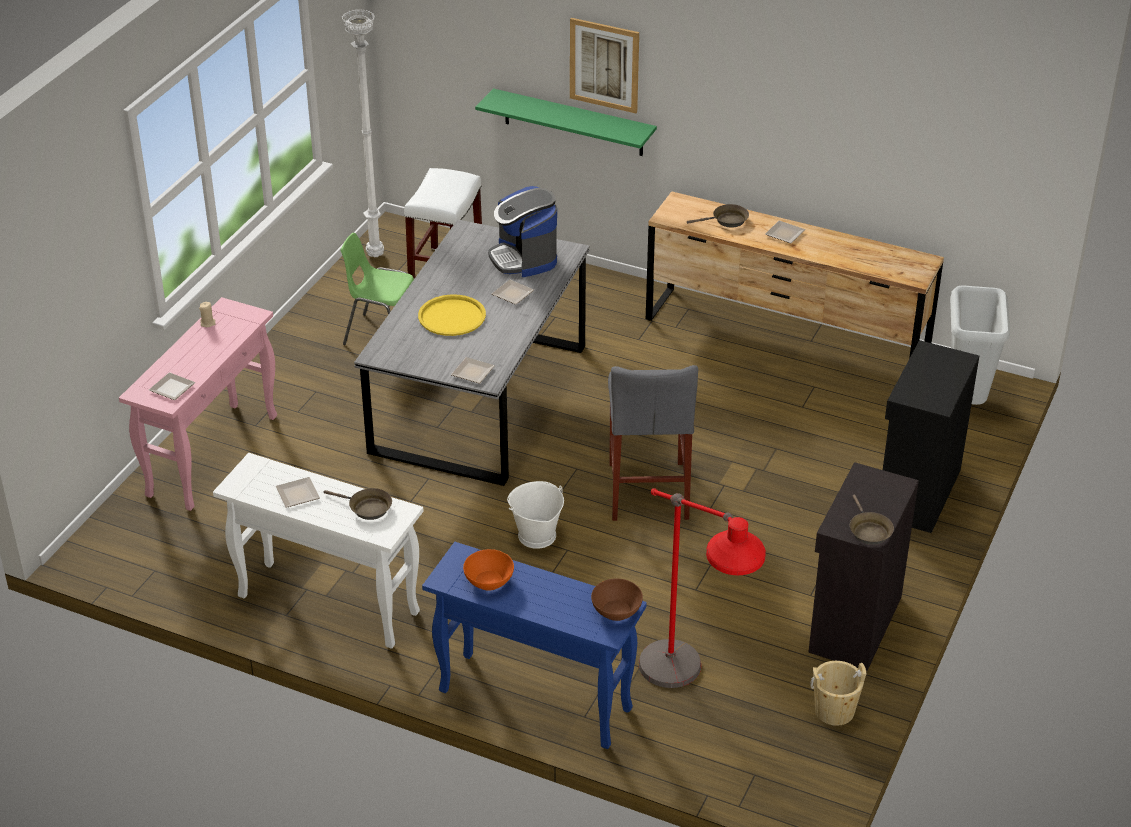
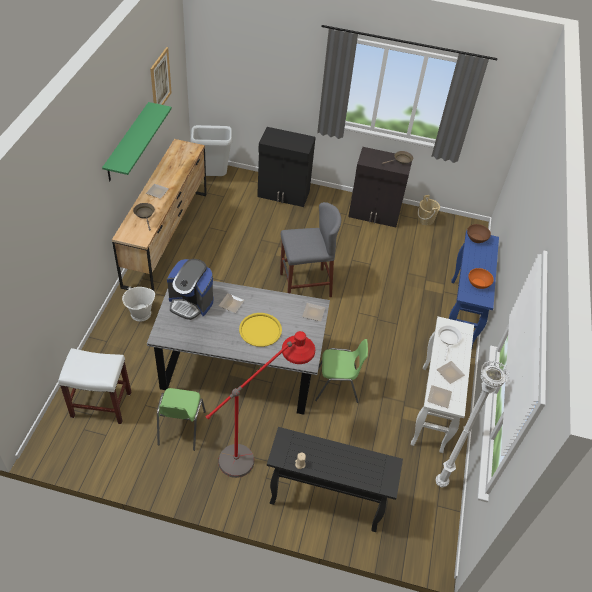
camera: 105 degrees left, 10 degrees up
pink console table [119,297,277,511] -> black console table [267,427,403,532]
plate [149,372,195,400] -> plate moved to [427,385,452,408]
brown frying pan [324,488,392,520] -> white frying pan [438,325,462,361]
white floor lamp [341,9,384,257] -> white floor lamp moved to [436,360,510,488]
green shelf [475,88,657,156] -> green shelf moved to [102,102,172,181]
coffee machine [488,186,557,277] -> coffee machine turned 60 degrees clockwise [167,259,213,320]
white bucket [507,481,564,549] -> white bucket moved to [122,286,155,322]
picture [570,18,639,113] -> picture moved to [150,47,172,105]
red floor lamp [638,488,766,688] -> red floor lamp moved to [206,331,315,478]
none -> green chair [315,339,368,403]

